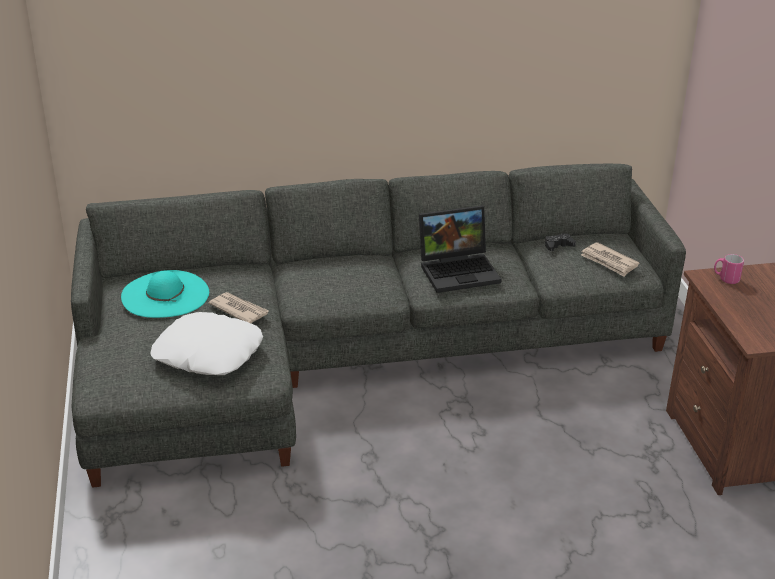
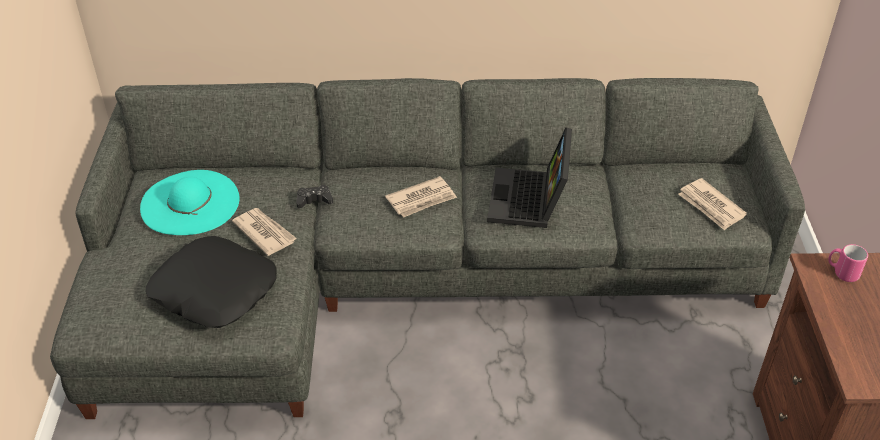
camera: 10 degrees right, 10 degrees up
white pillow [150,312,263,375] -> black pillow [146,236,276,328]
laptop [419,205,502,293] -> laptop turned 105 degrees clockwise [487,127,572,228]
black game controller [545,233,576,251] -> black game controller moved to [296,185,333,208]
none -> newspaper [385,176,457,217]

